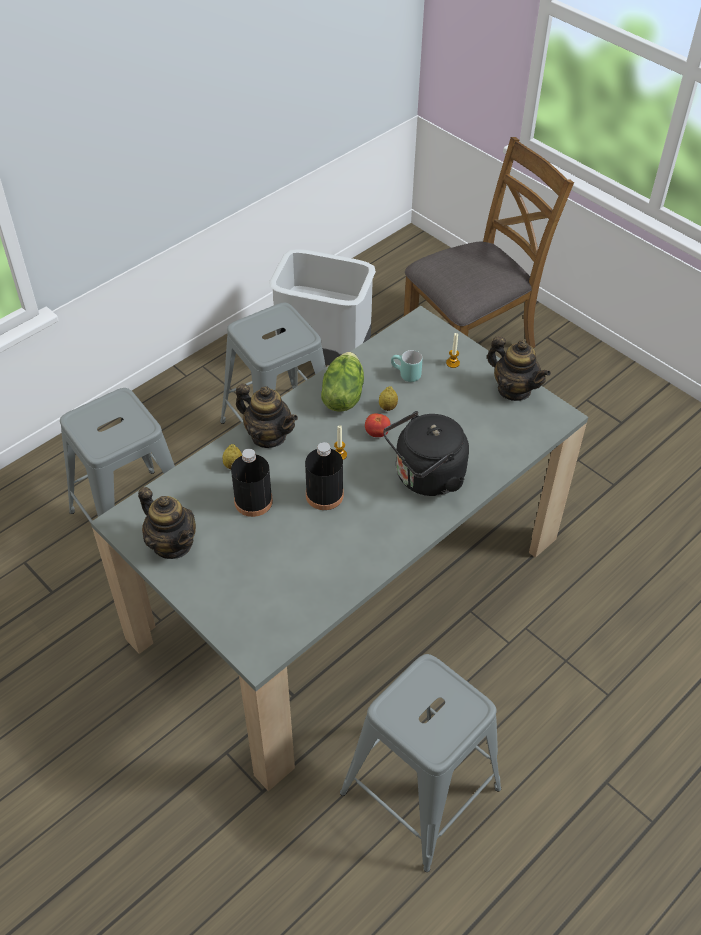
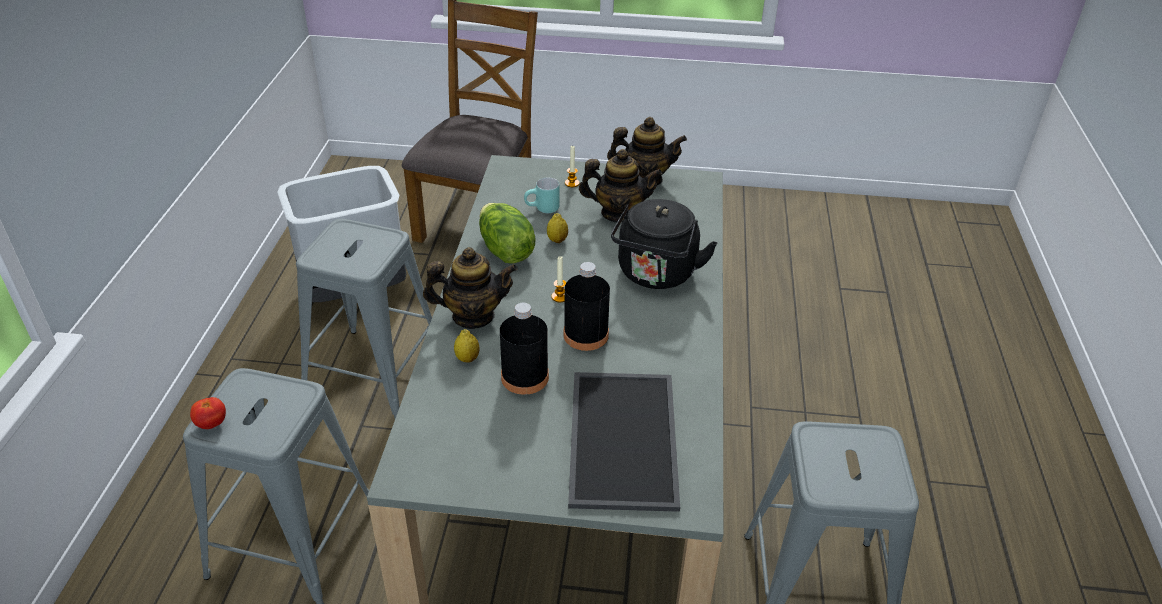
camera: 40 degrees left, 10 degrees down
teapot [138,487,196,559] -> teapot moved to [579,149,662,223]
tomato [365,413,391,437] -> tomato moved to [190,397,226,429]
none -> tray [568,372,680,512]

